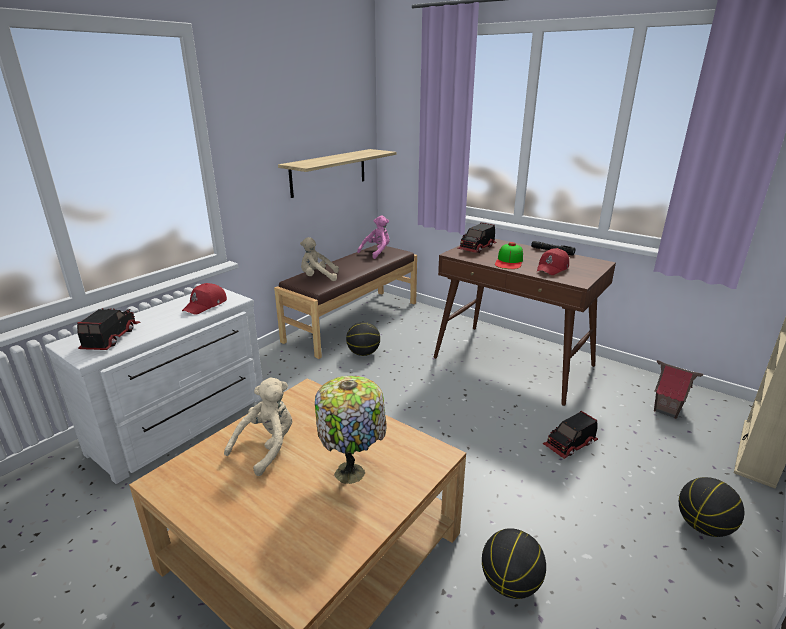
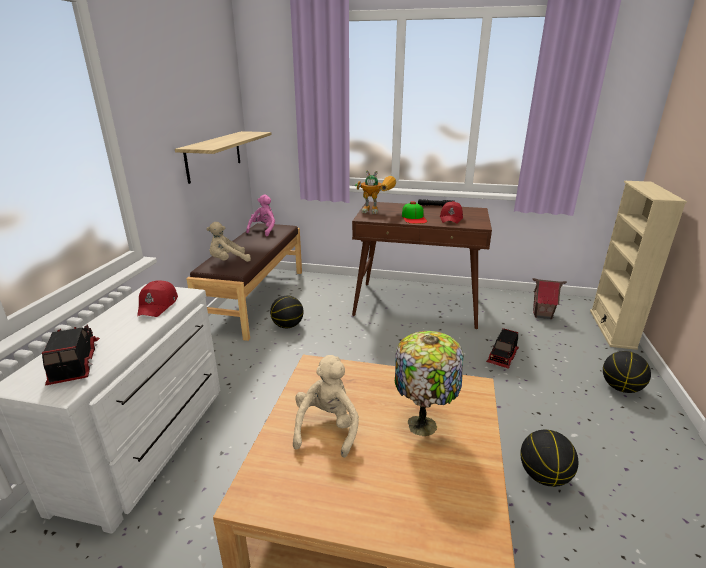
camera: 25 degrees left, 0 degrees up
toy truck [457,222,497,253] -> toy robot [355,170,396,214]

